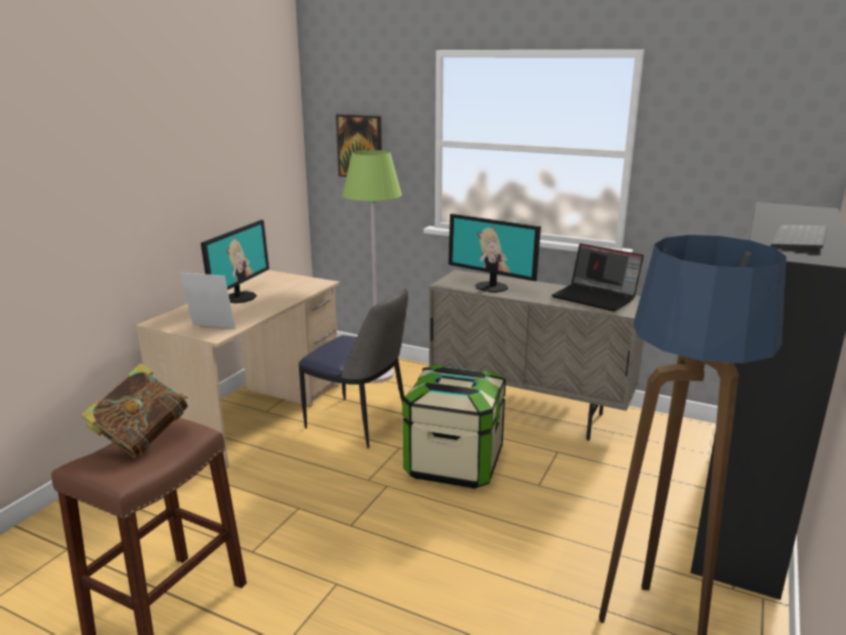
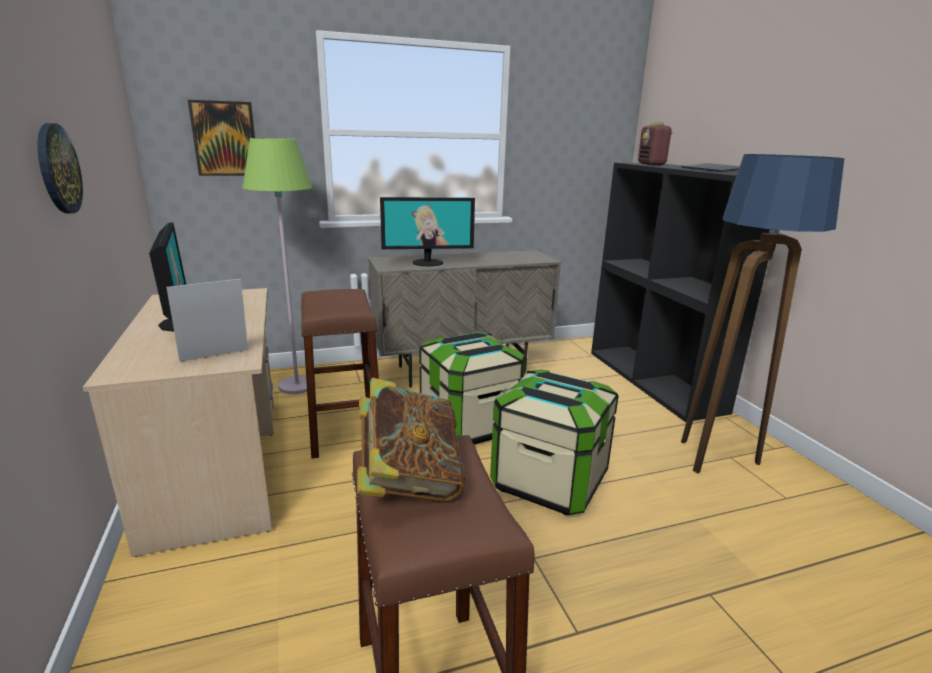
camera: 45 degrees left, 0 degrees up
chair [298,288,408,448] -> brown stool [301,289,379,458]
laptop [552,243,644,311] -> none
none -> wall clock [37,123,83,213]
none -> storage box [490,370,619,515]
none -> radio [638,122,674,166]

